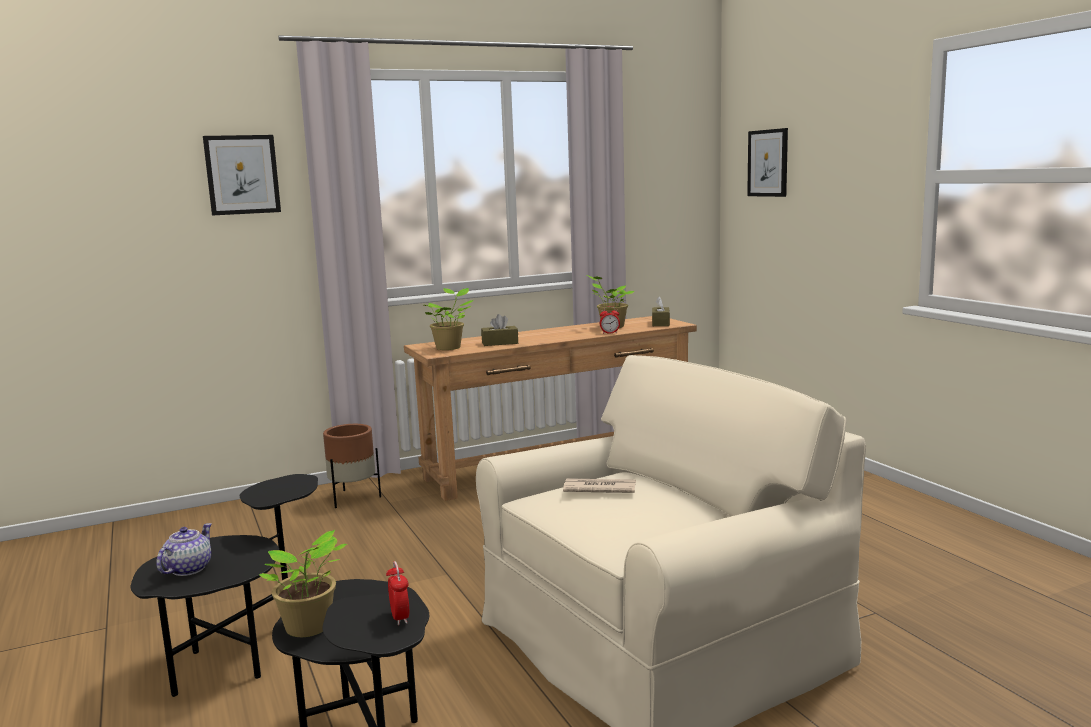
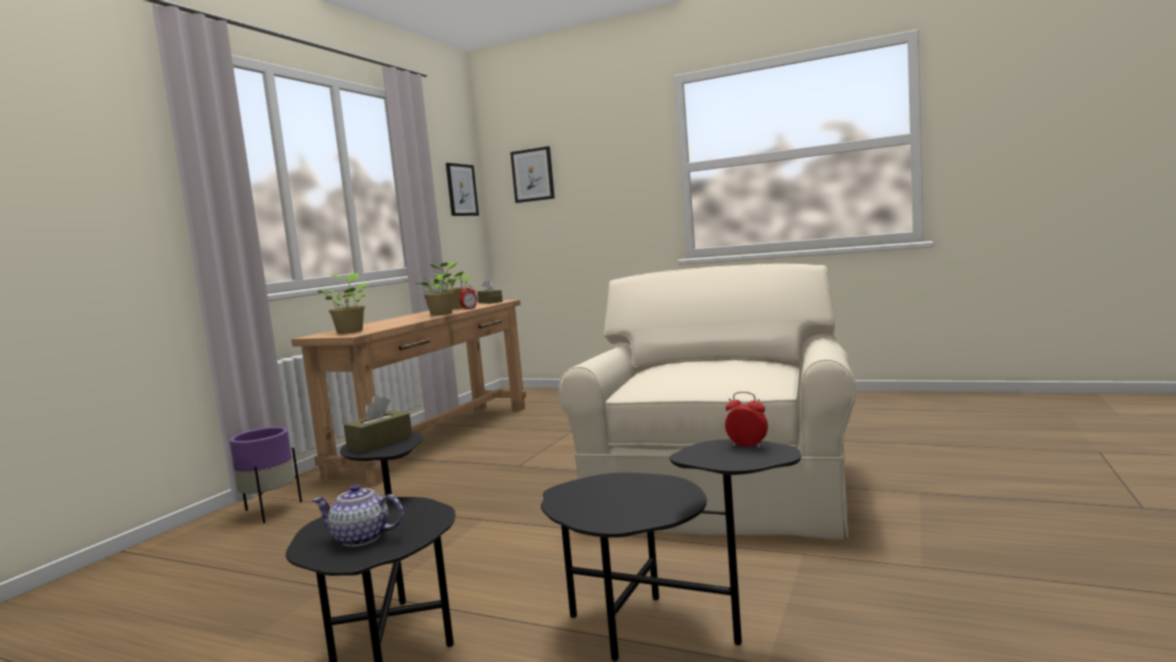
camera: 40 degrees left, 5 degrees down
teapot [156,523,212,576] -> teapot turned 60 degrees counterclockwise [312,484,403,547]
picture [203,135,281,216] -> picture moved to [446,163,479,216]
potted plant [259,530,347,637] -> potted plant moved to [416,262,457,316]
brown planter [323,424,381,508] -> purple planter [229,427,302,523]
brown tissue box [481,314,518,346] -> brown tissue box moved to [344,395,412,453]
newspaper [563,478,636,493] -> none

